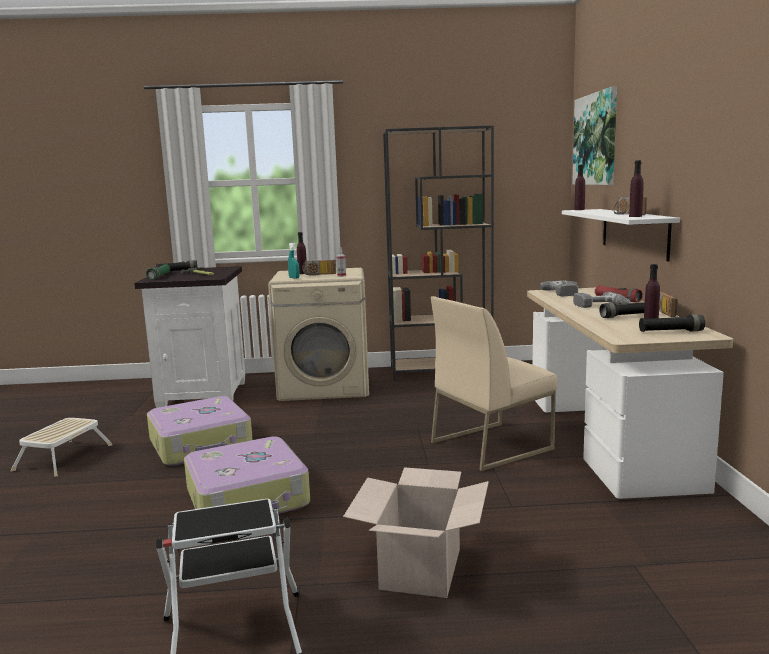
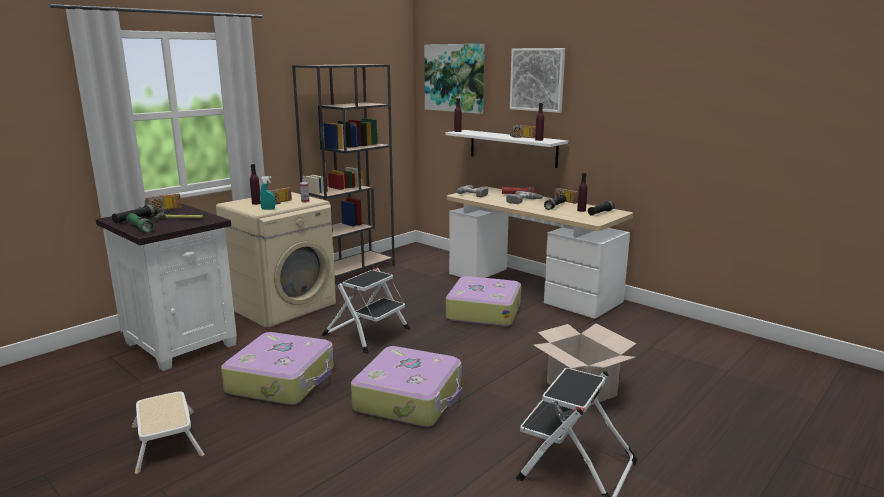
camera: 45 degrees left, 5 degrees up
beige chair [431,296,557,471] -> suitcase [446,276,521,327]
none -> radio [144,193,182,212]
none -> step ladder [321,267,410,354]
none -> picture [510,48,565,113]

